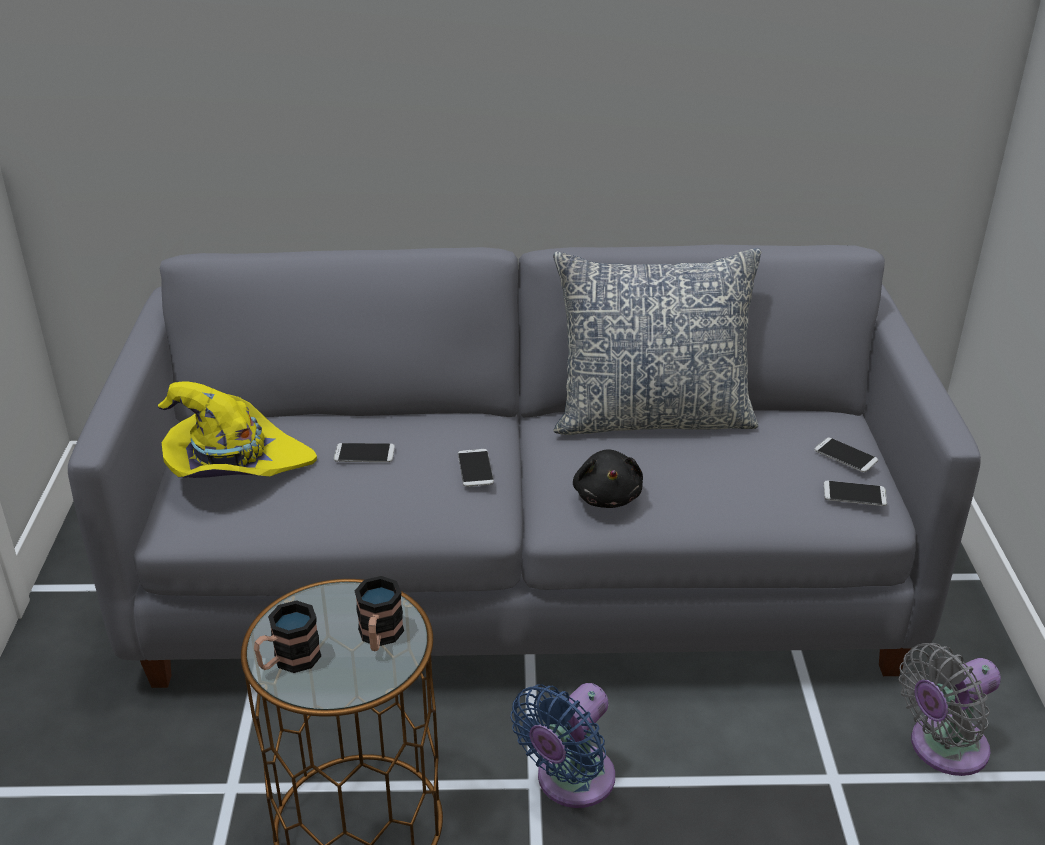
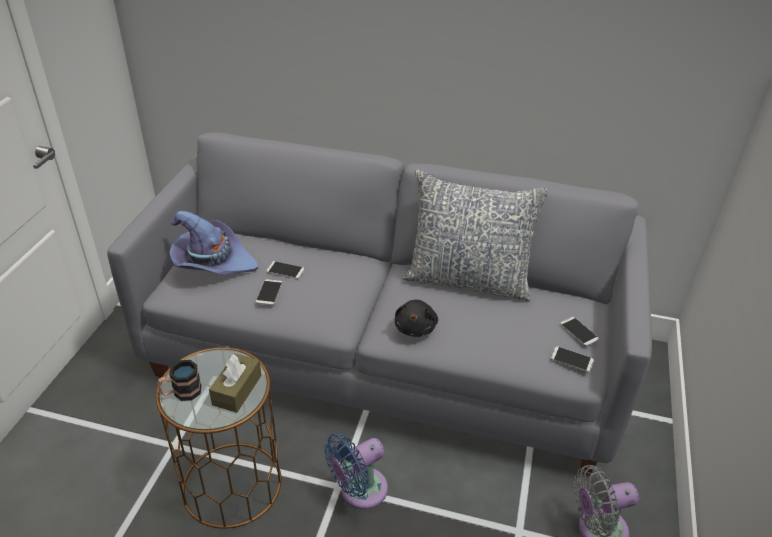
camera: 15 degrees right, 5 degrees up
yellow hat [158,381,317,478] -> purple hat [170,211,258,275]
mug [355,576,404,651] -> brown tissue box [209,353,261,413]
phone [458,449,494,487] -> phone moved to [256,279,282,305]

